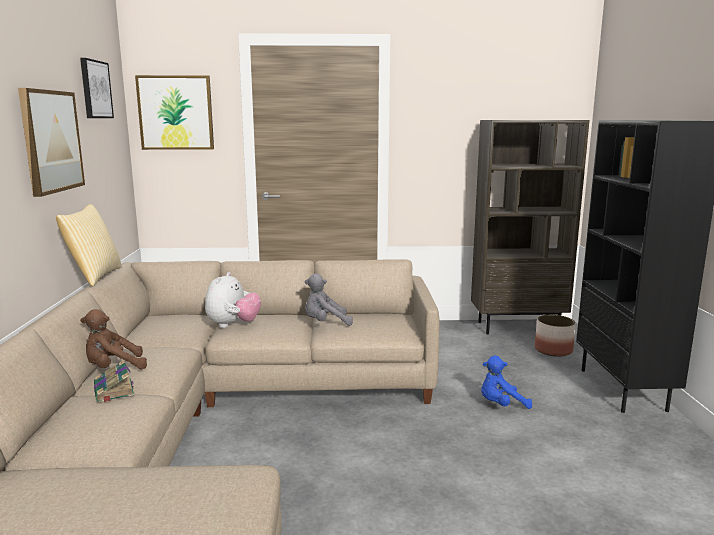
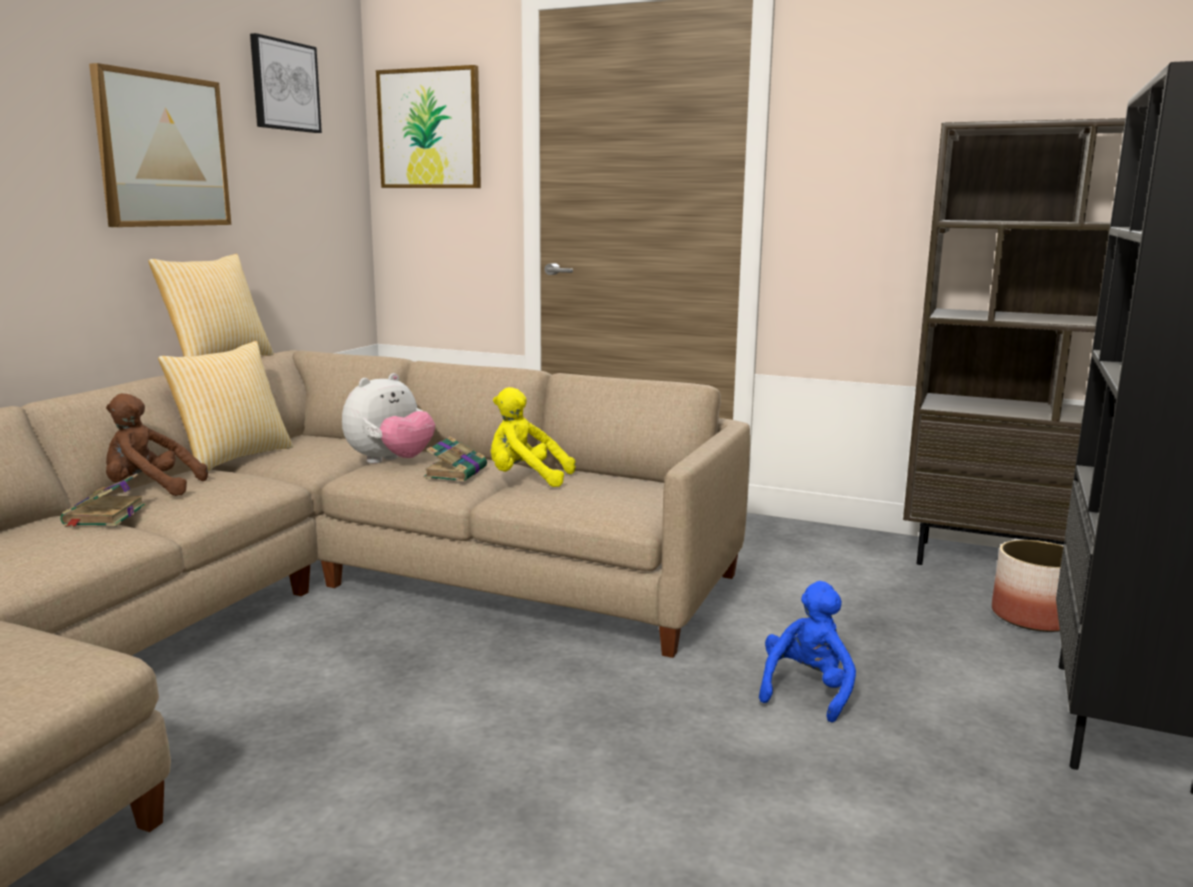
camera: 25 degrees right, 0 degrees up
grey plush toy [304,274,353,326] -> yellow plush toy [491,387,576,487]
blue plush toy [481,356,532,409] -> blue plush toy turned 105 degrees clockwise [759,581,856,723]
none -> pillow [158,341,293,471]
none -> book [424,436,487,482]

